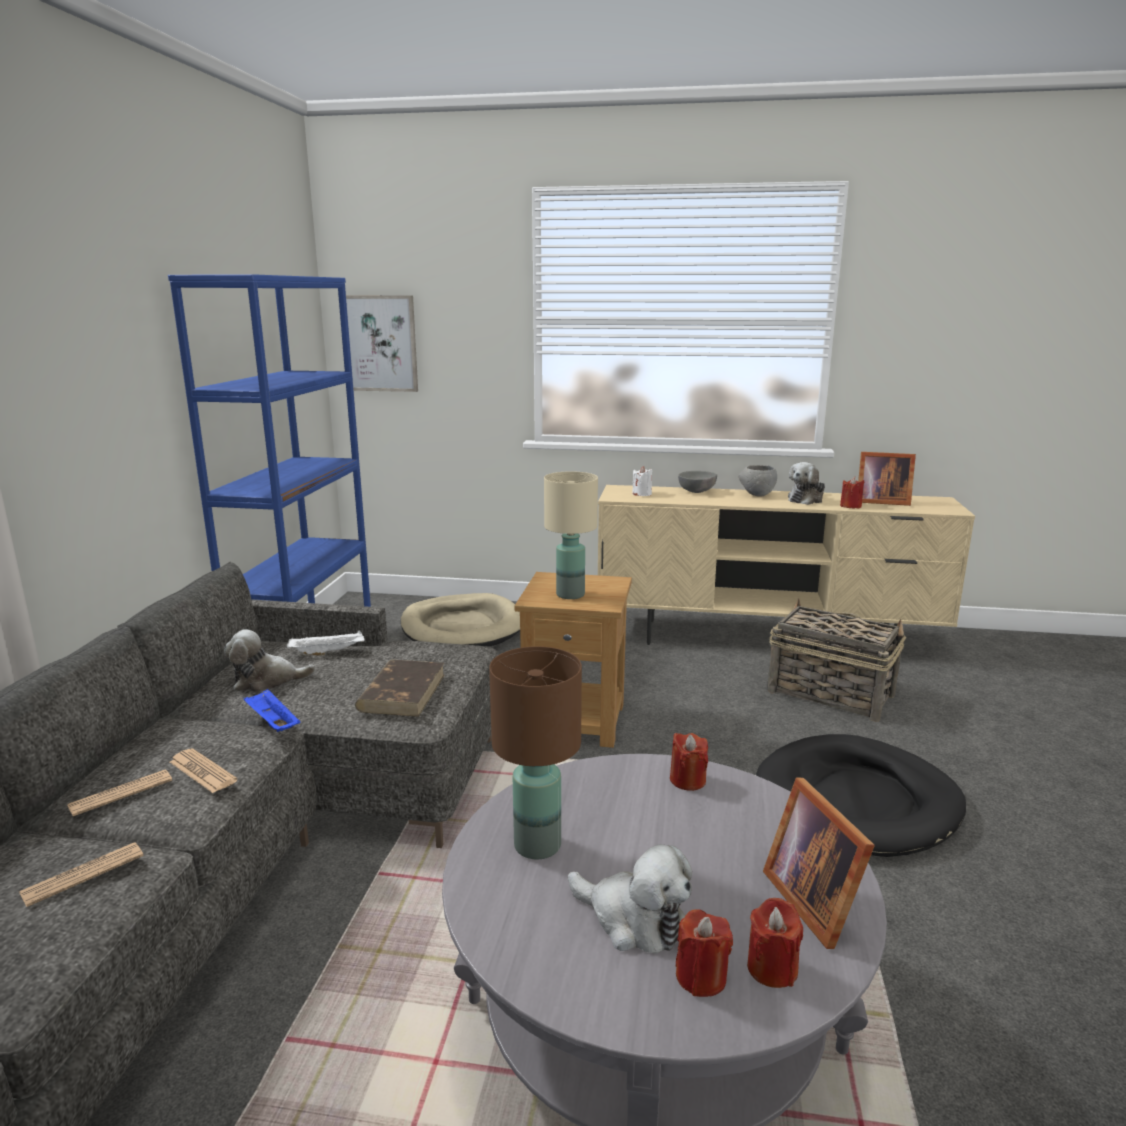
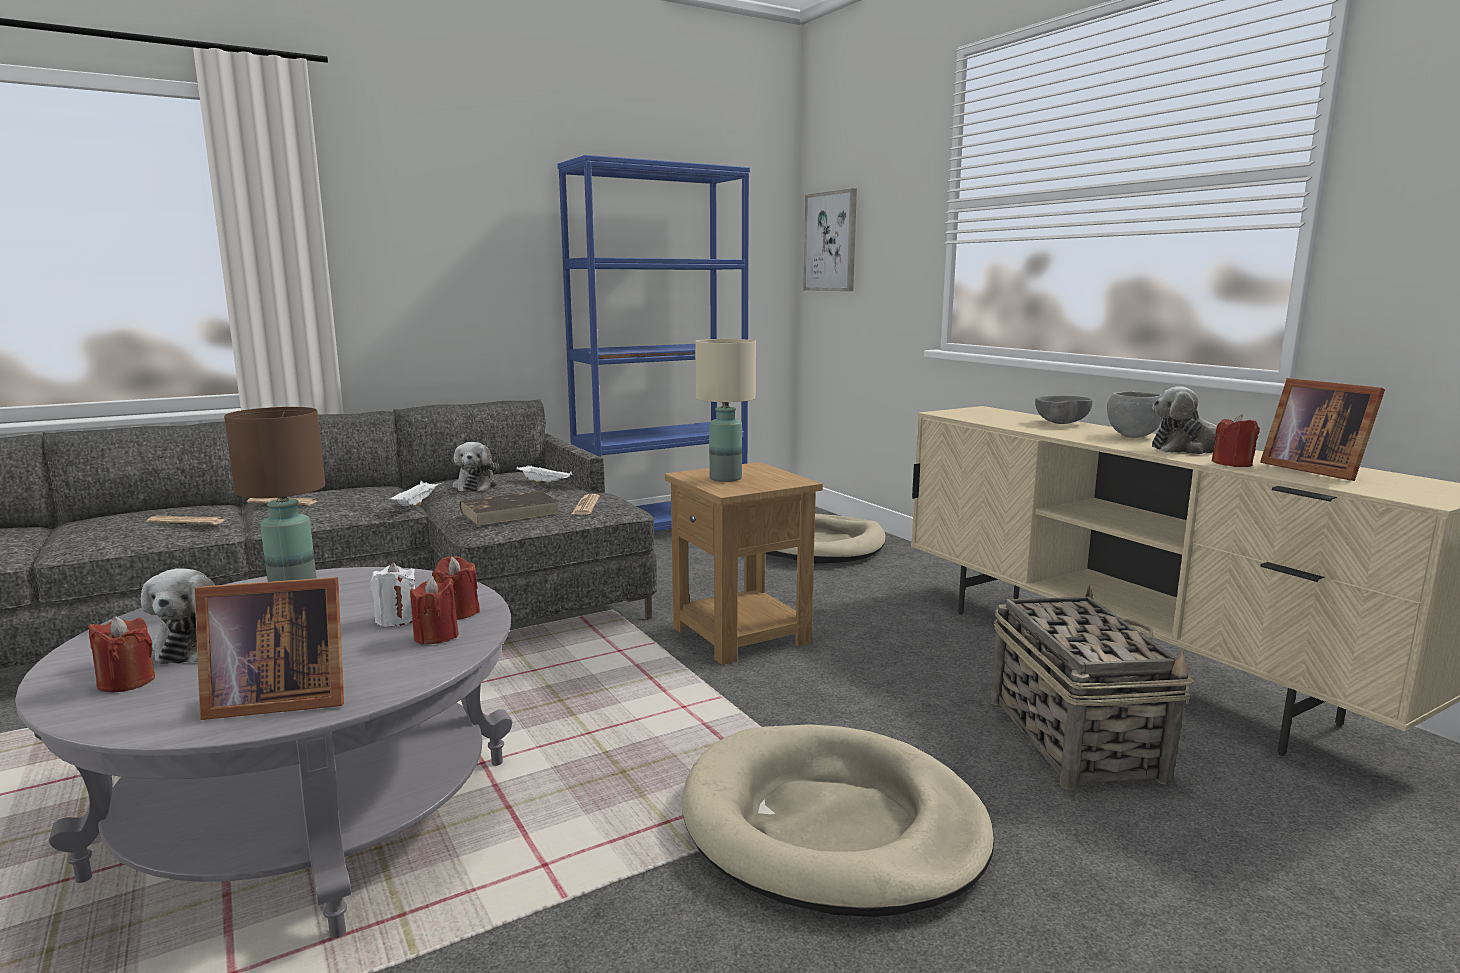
camera: 50 degrees right, 5 degrees down
newspaper [170,748,238,793] -> newspaper moved to [572,494,600,515]
plush toy [224,629,316,692] -> plush toy turned 135 degrees counterclockwise [453,442,499,492]
blue tray [243,689,301,732] -> white tray [389,480,444,506]
white candle [632,466,653,496] -> white candle moved to [370,563,415,627]
red candle [747,898,803,988] -> red candle moved to [410,576,459,645]
black dog bed [756,734,966,857] -> beige dog bed [682,724,994,917]
picture frame [763,777,875,949] -> picture frame turned 135 degrees counterclockwise [194,577,344,720]

